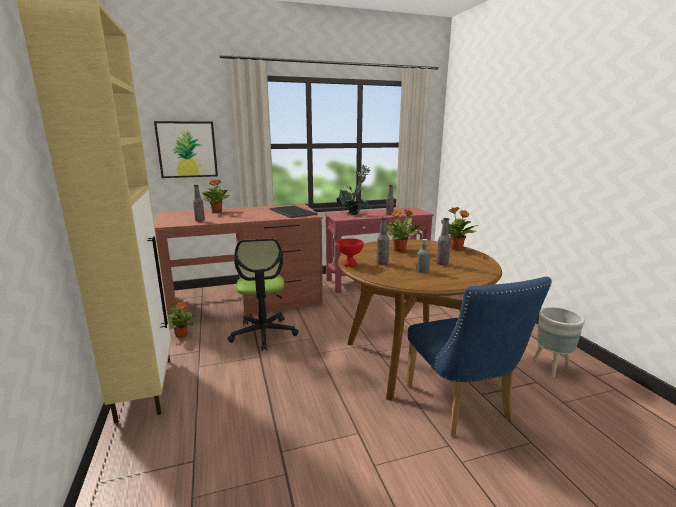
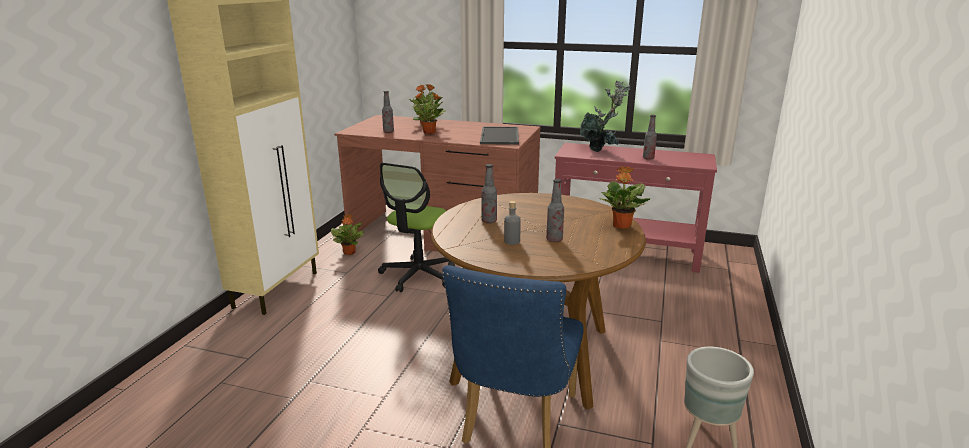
camera: 35 degrees right, 5 degrees up
picture [154,121,218,178] -> none
red bowl [337,238,364,267] -> none
potted plant [387,210,422,252] -> potted plant moved to [412,92,446,134]

